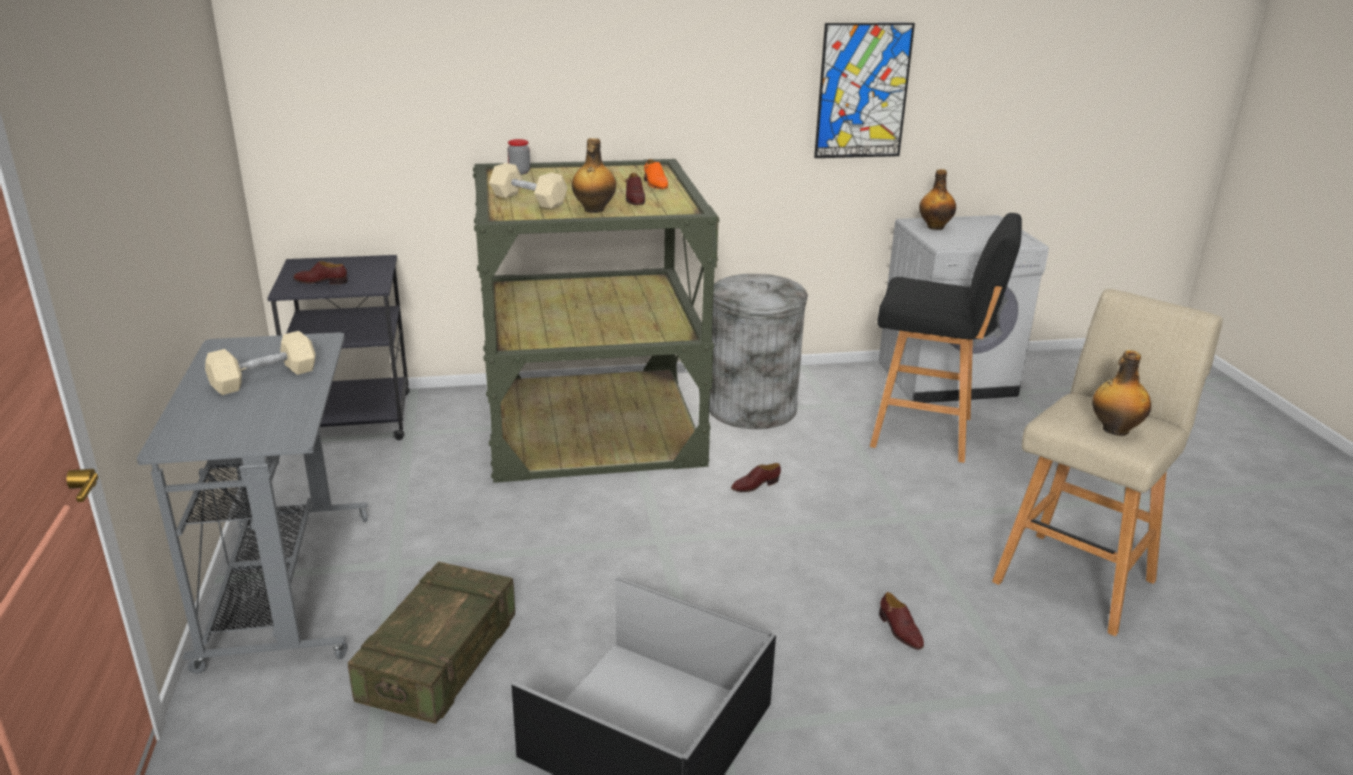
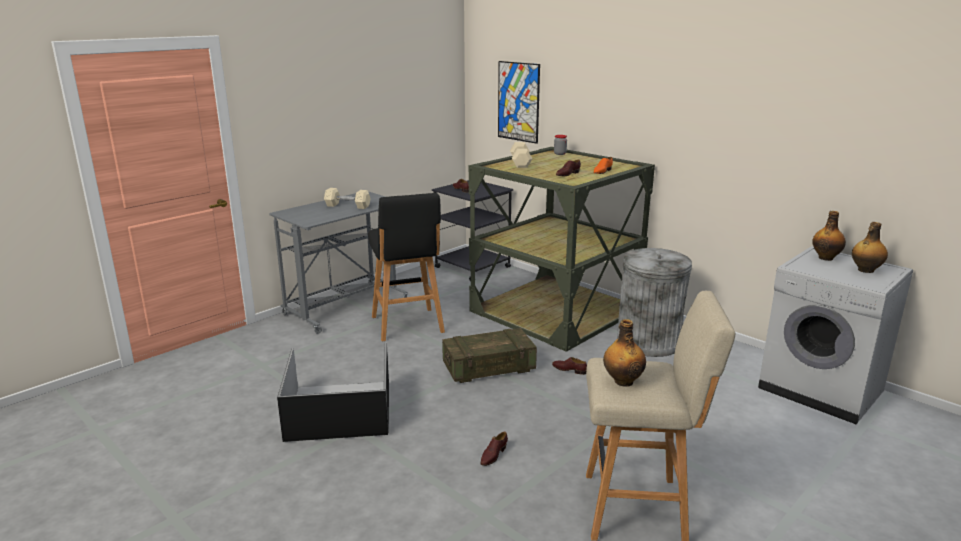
camera: 55 degrees right, 5 degrees down
crate [348,562,515,724] -> crate moved to [442,328,537,383]
bottle [572,138,616,213] -> bottle moved to [852,222,888,273]
picture [814,23,915,158] -> picture moved to [498,61,540,144]
black stool [870,213,1022,463] -> black stool moved to [368,193,445,341]

